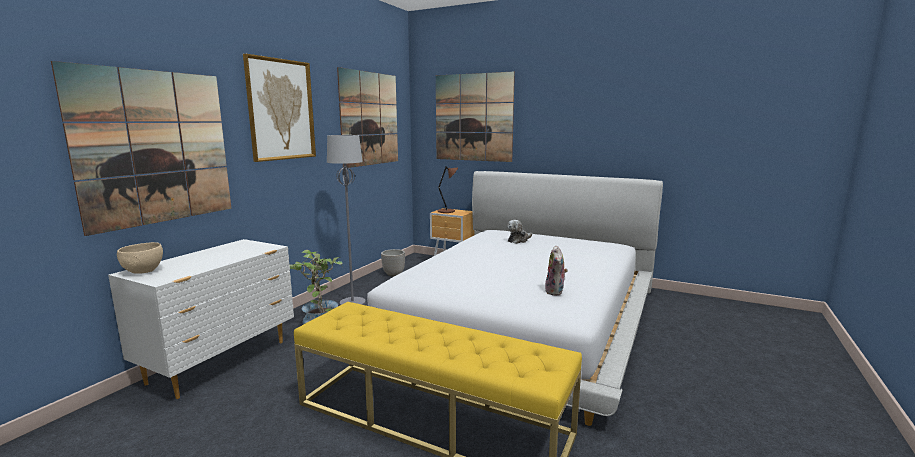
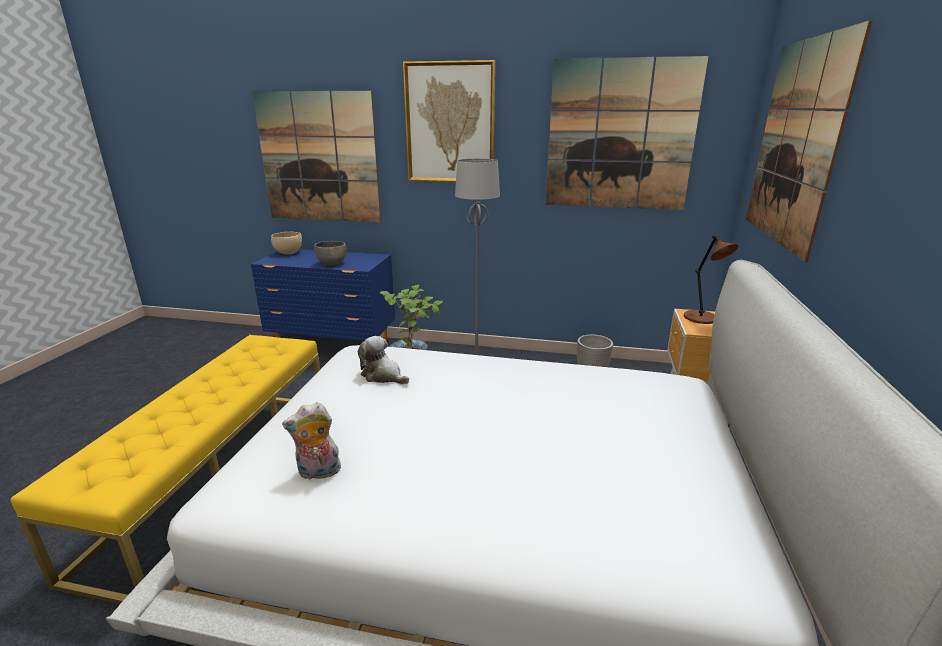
camera: 75 degrees right, 10 degrees up
white dresser [108,239,294,399] -> blue dresser [251,249,395,341]
plush toy [507,220,532,244] -> plush toy moved to [358,336,409,384]
none -> grey bowl [314,241,347,266]

